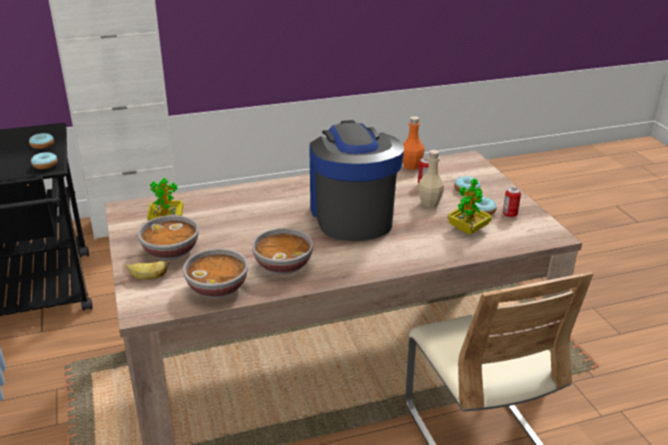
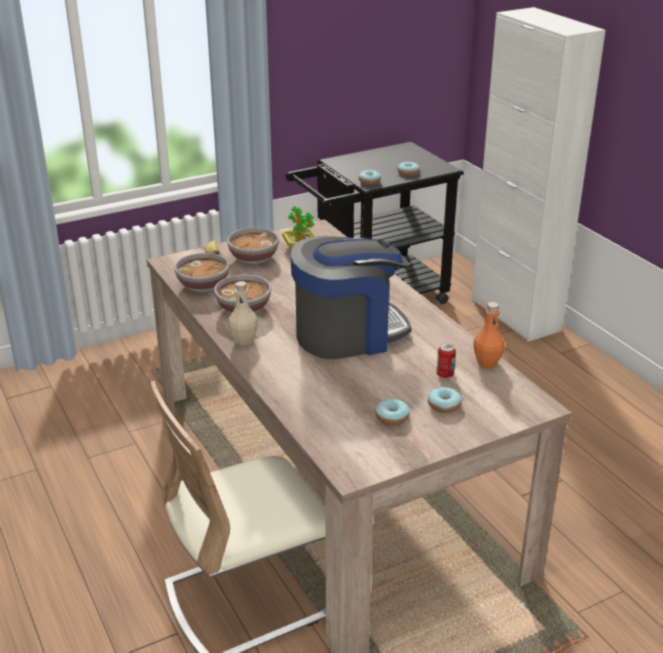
camera: 80 degrees right, 0 degrees up
beige bottle [418,150,444,208] -> beige bottle moved to [228,281,258,346]
potted plant [448,178,492,234] -> none
can [503,187,521,217] -> none

